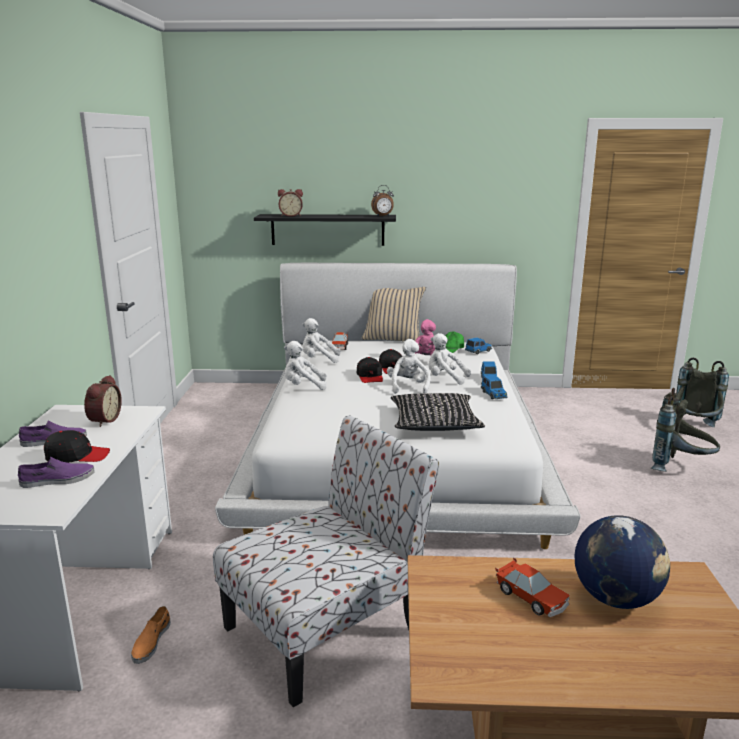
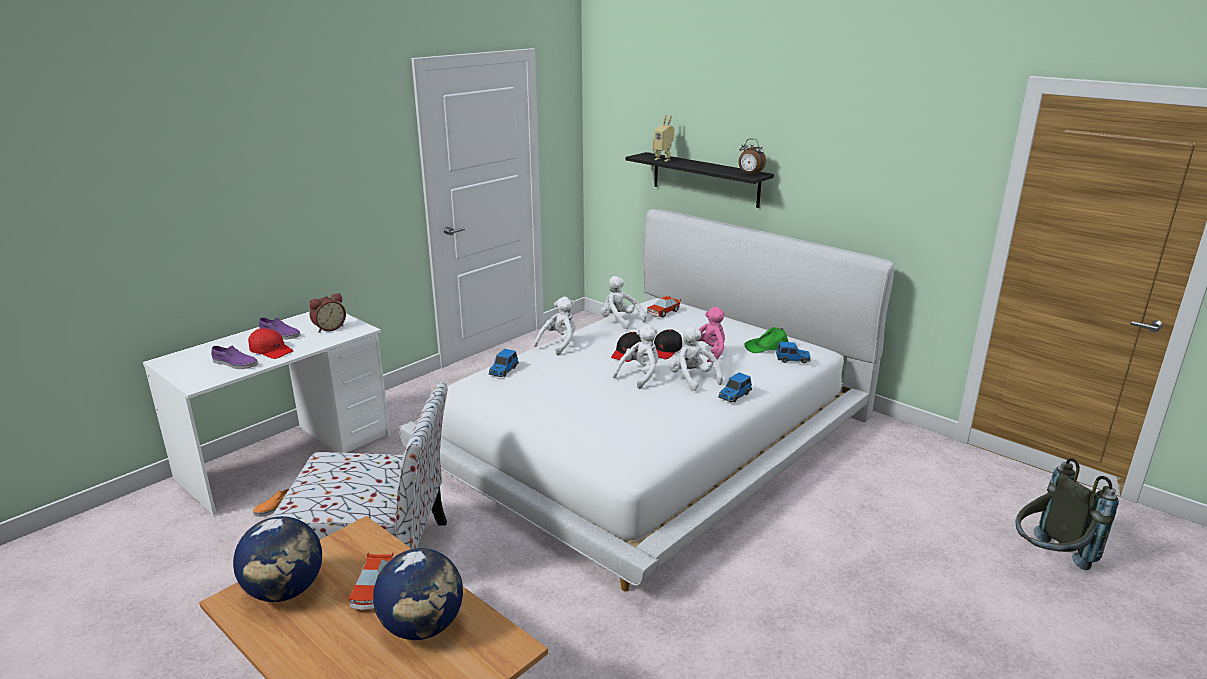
camera: 40 degrees right, 5 degrees up
black cap [44,430,110,463] -> red cap [248,328,293,359]
alarm clock [278,189,303,217] -> toy robot [653,115,674,162]
white plush toy [284,341,327,390] -> white plush toy turned 90 degrees clockwise [534,297,576,355]
beige pillow [362,287,426,342] -> none
black pillow [391,393,485,431] -> none
toy car [481,375,508,399] -> toy car moved to [489,349,519,377]
grey backpack [651,388,720,472] -> none
none -> globe [233,516,322,602]

